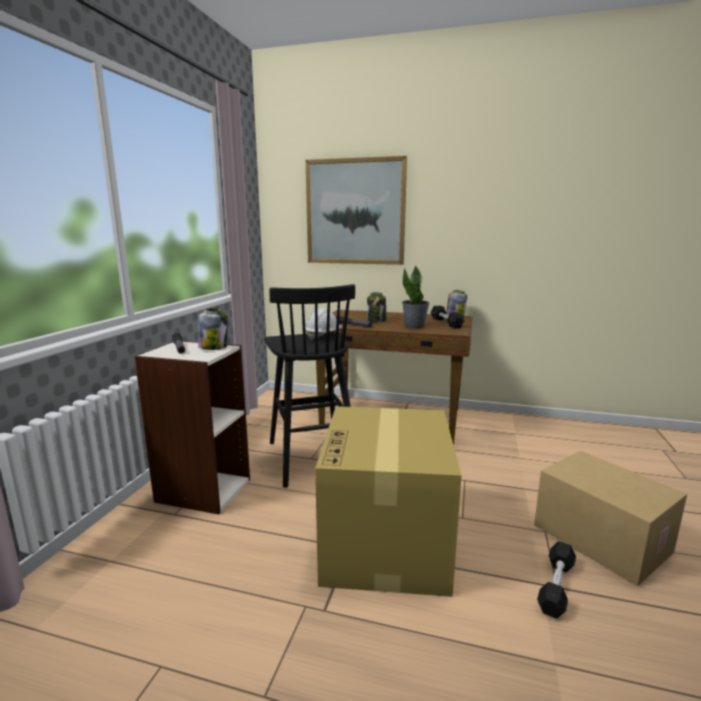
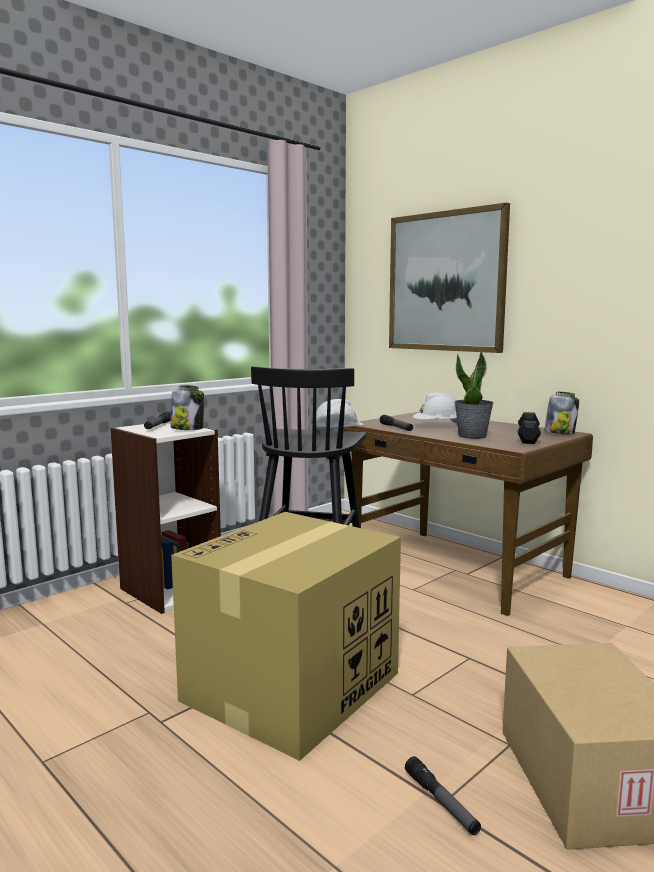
camera: 30 degrees right, 5 degrees down
jar [367,292,386,323] -> white hard hat [413,392,458,425]
black dumbbell [537,541,576,619] -> flashlight [405,756,481,835]

